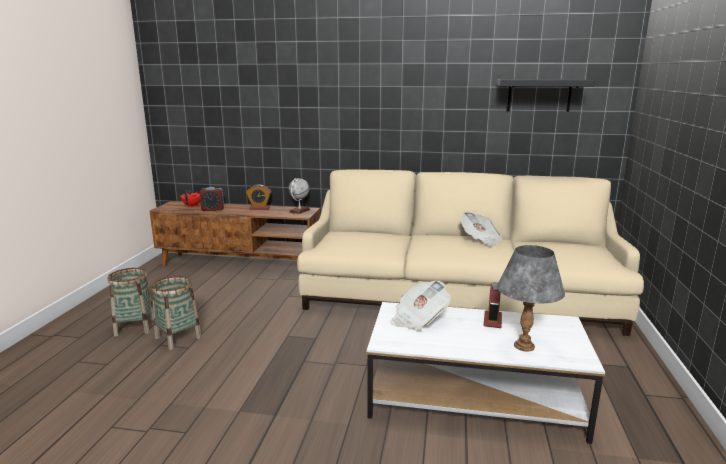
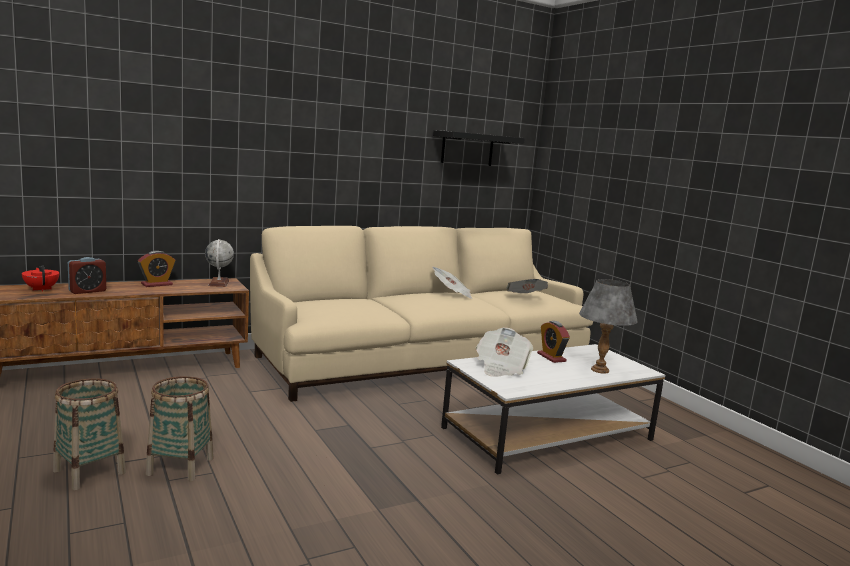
camera: 40 degrees left, 5 degrees down
none -> newspaper [506,279,548,293]

